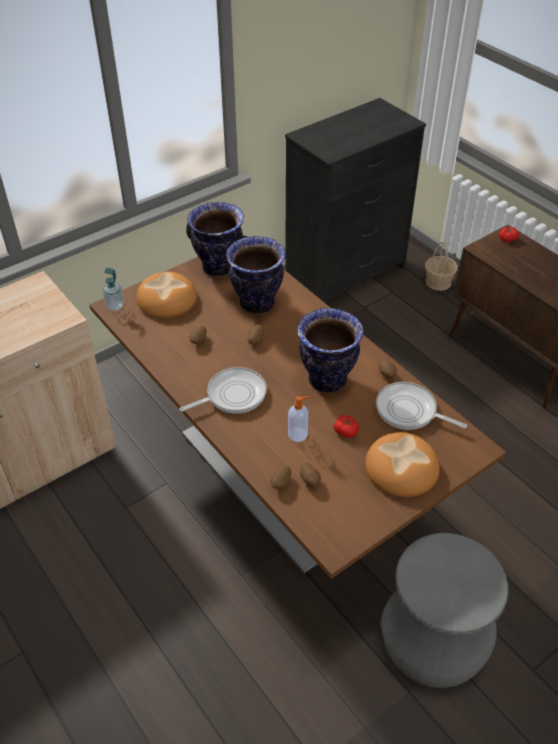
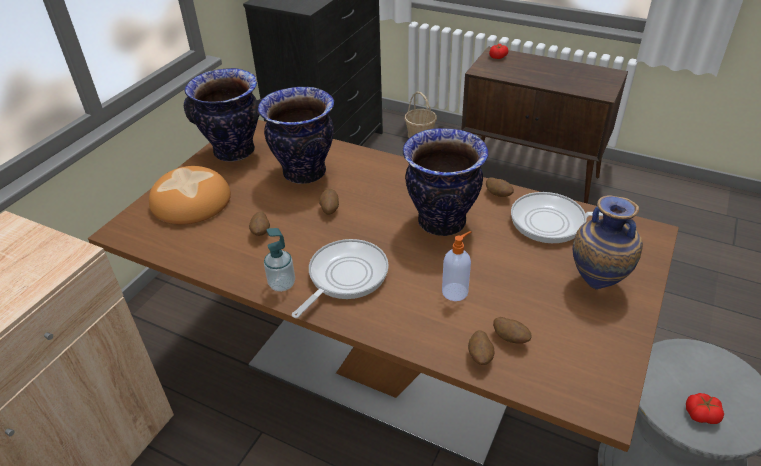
camera: 25 degrees left, 5 degrees down
soap dispenser [103,267,124,311] -> soap dispenser moved to [264,228,295,292]
tomato [334,415,359,438] -> tomato moved to [686,393,724,424]
bread [365,432,440,497] -> vase [573,195,643,290]

